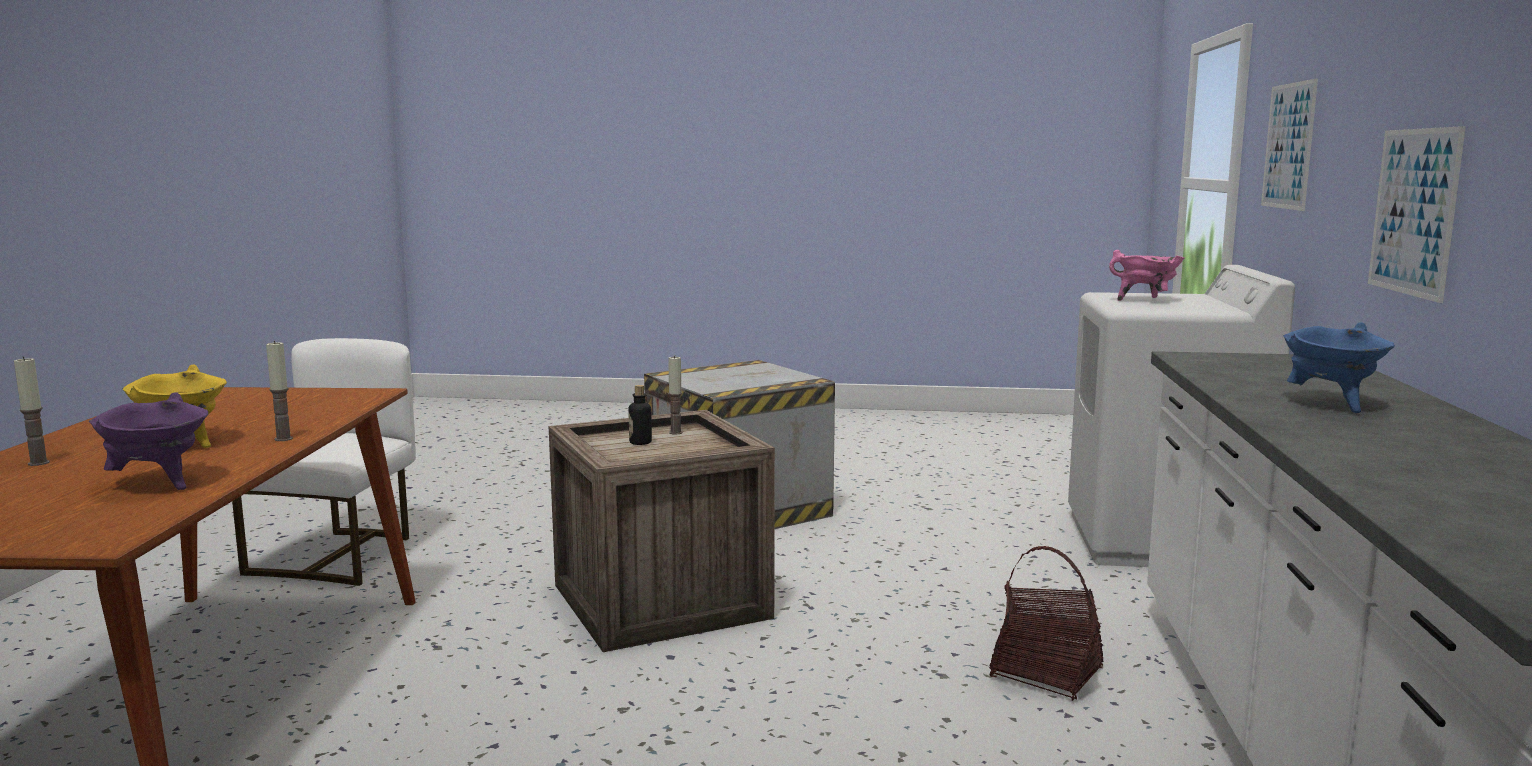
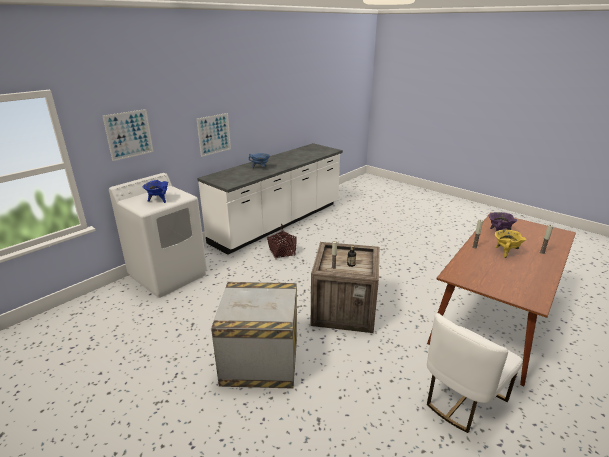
camera: 145 degrees left, 15 degrees up
pink cooking pot [1109,250,1185,301] -> blue cooking pot [143,180,168,203]

